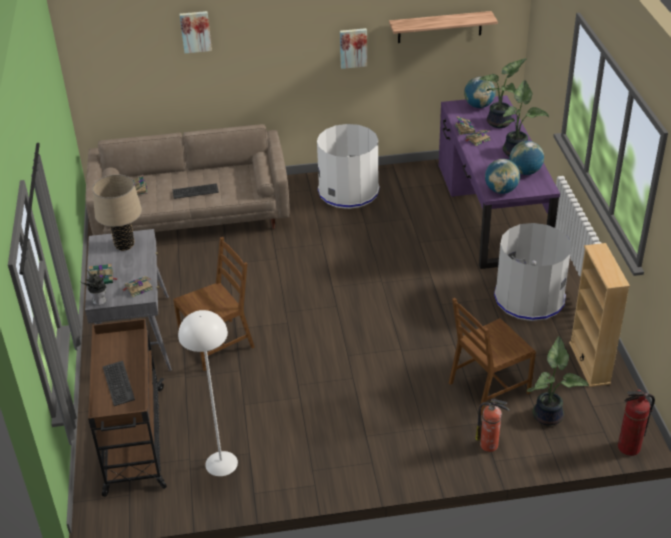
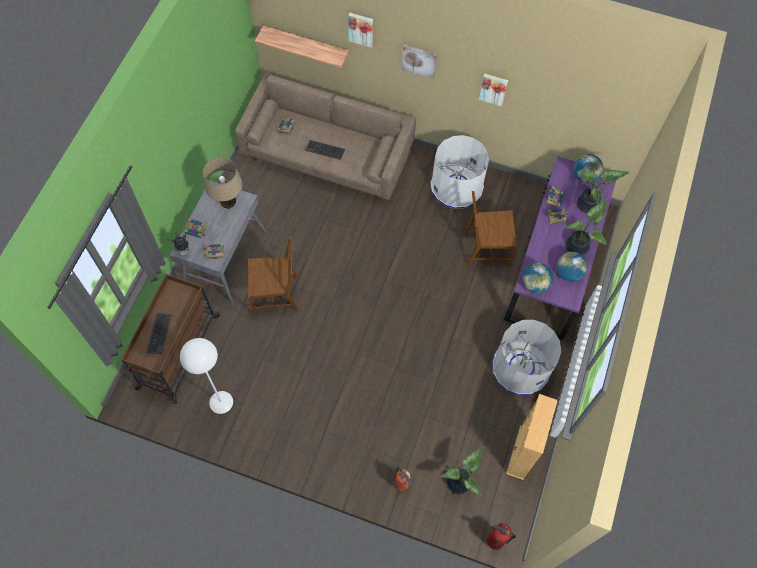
camera: 25 degrees right, 25 degrees up
shelf [389,11,498,43] -> shelf moved to [255,26,349,68]
brown chair [449,298,536,415] -> brown chair moved to [464,191,517,267]
none -> picture [402,45,437,79]

